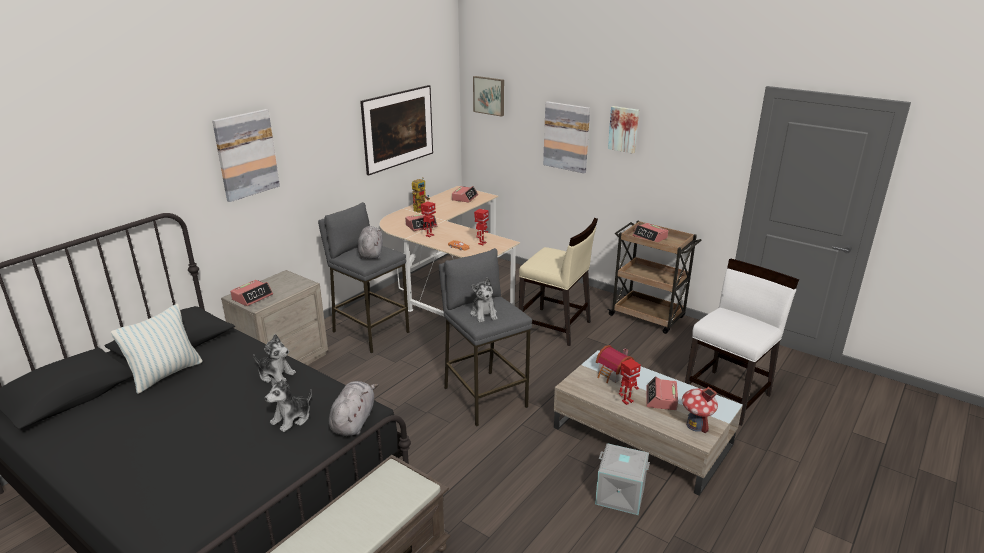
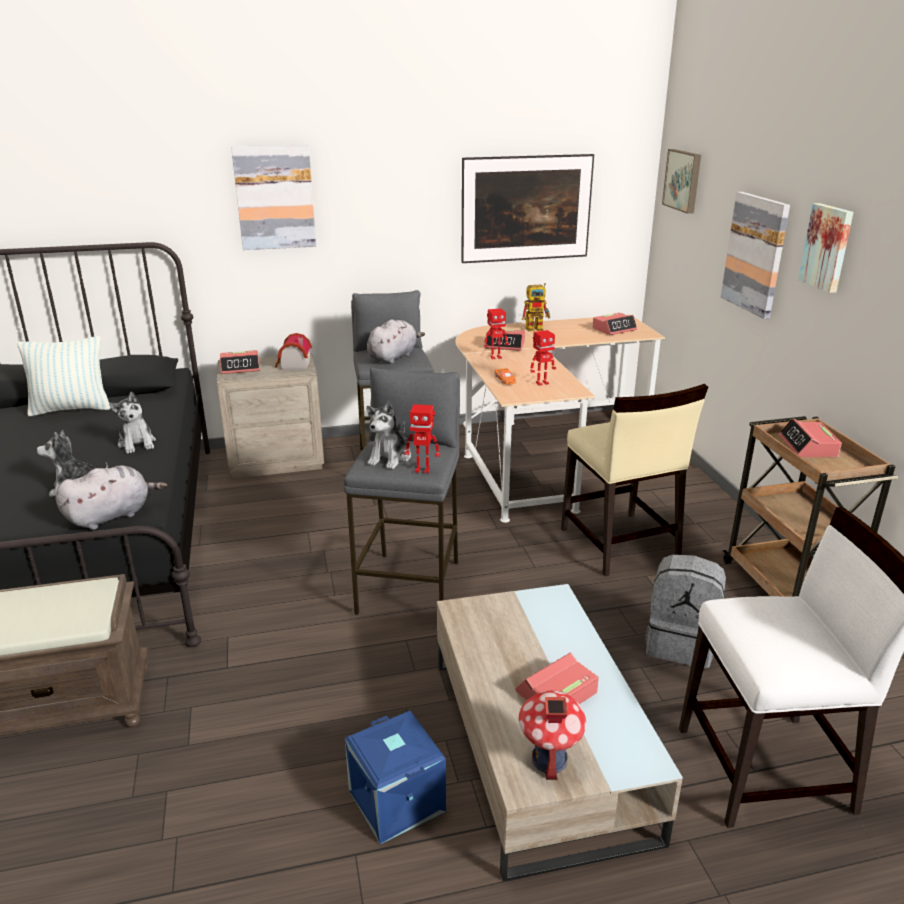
camera: 40 degrees right, 0 degrees up
grey storage box [595,443,650,515] -> blue storage box [345,711,446,844]
toy house [596,345,634,383] -> toy house moved to [275,333,312,370]
toy robot [619,359,641,405] -> toy robot moved to [404,404,440,474]
none -> grey backpack [645,554,726,669]

